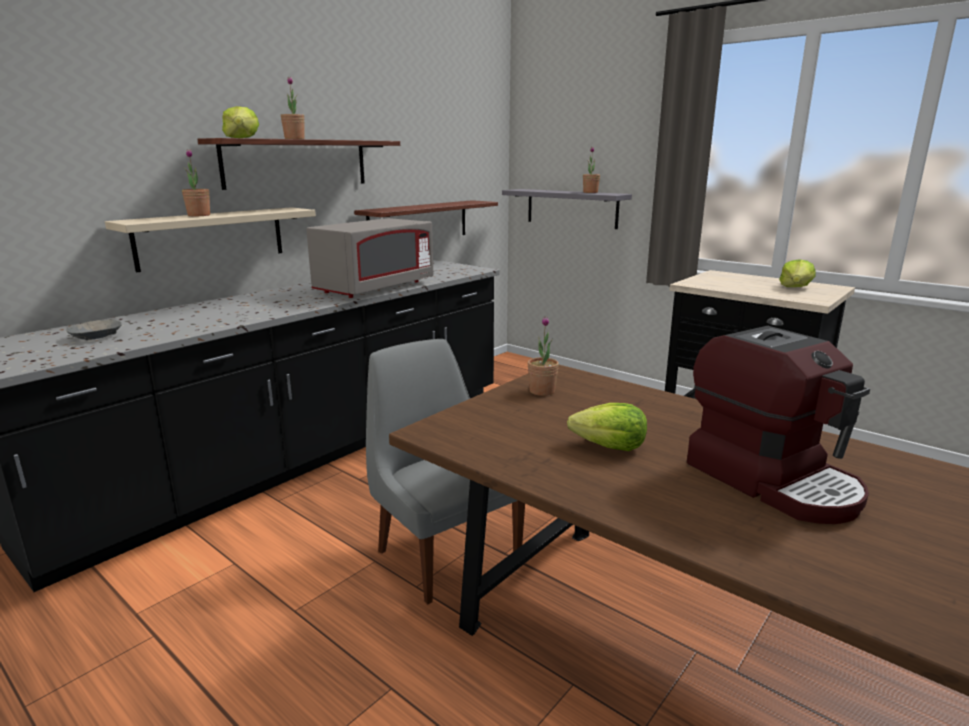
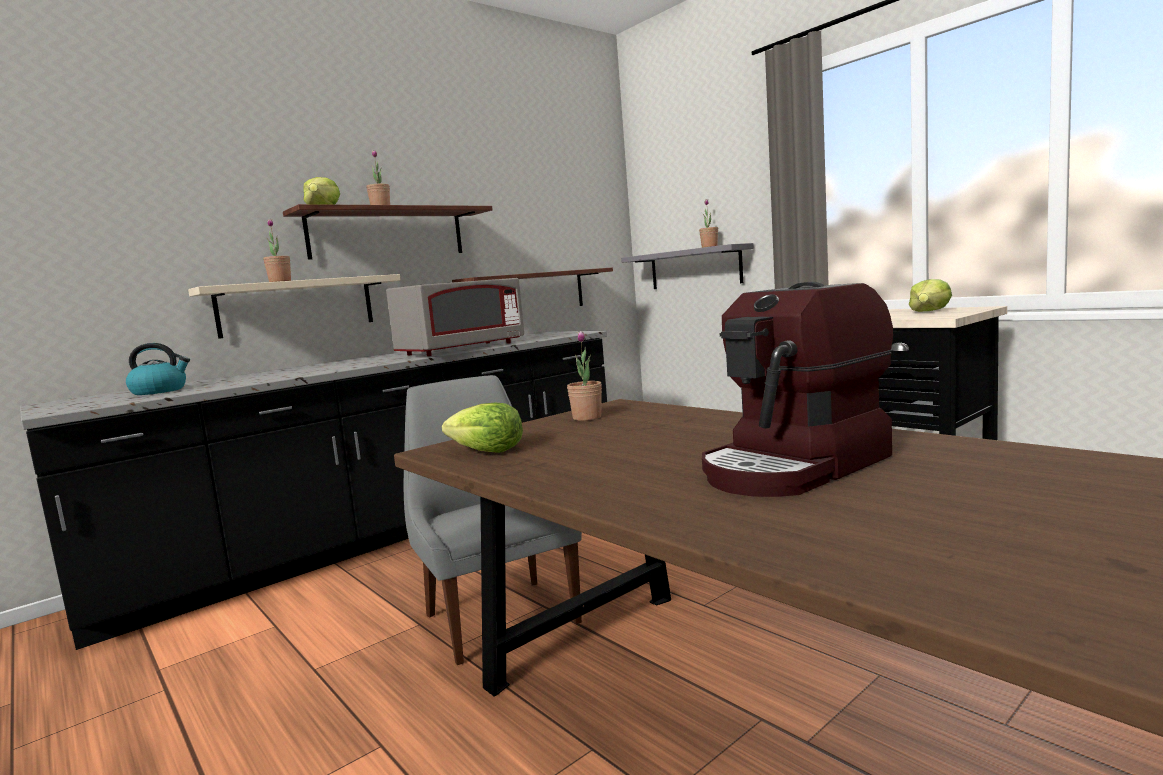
camera: 10 degrees right, 10 degrees down
grey bowl [66,319,122,340] -> kettle [126,343,190,395]
lettuce [567,403,647,451] -> lettuce moved to [442,403,523,453]
coffee machine [687,326,870,524] -> coffee machine turned 75 degrees clockwise [702,282,893,497]

